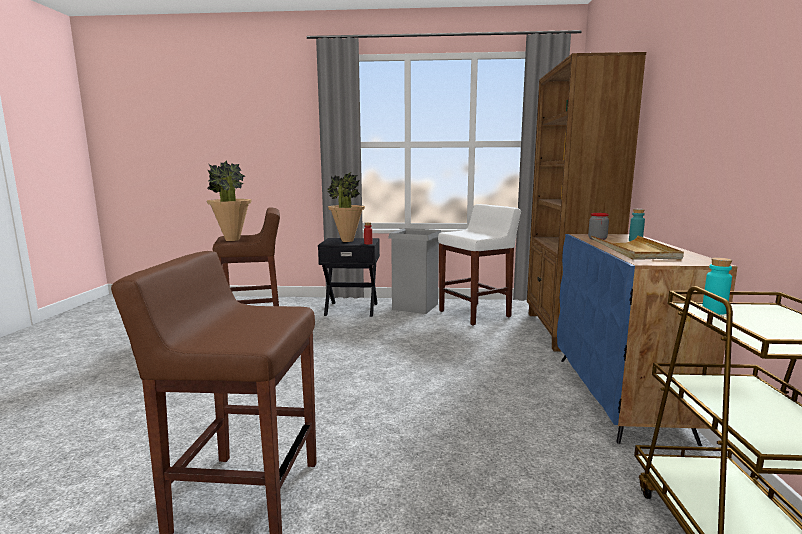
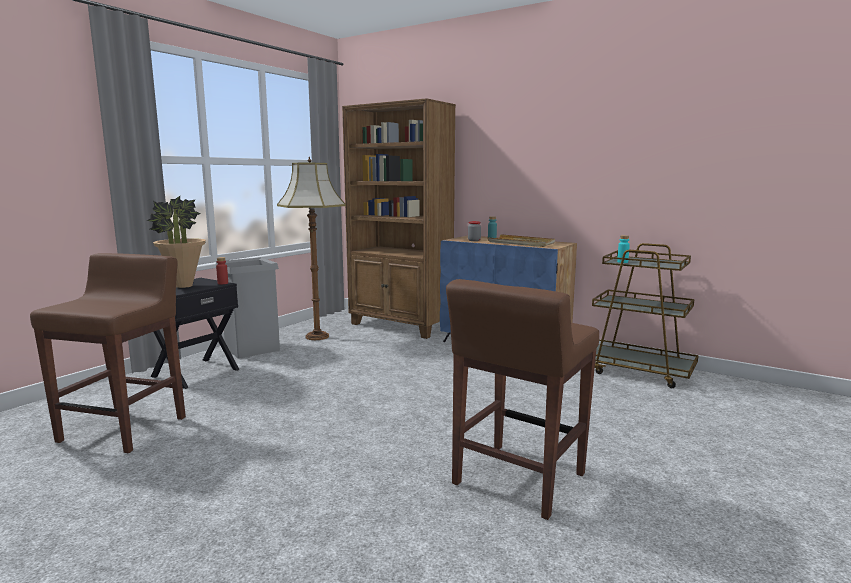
camera: 60 degrees left, 0 degrees up
potted plant [207,160,252,241] -> none
white stool [438,204,521,326] -> floor lamp [277,157,346,340]

